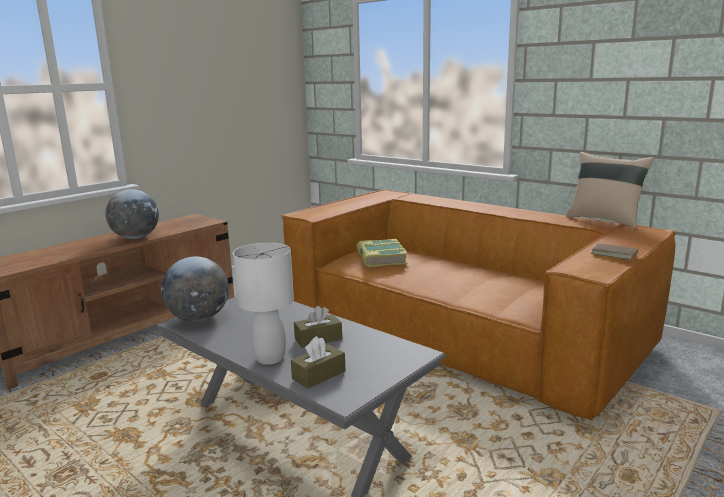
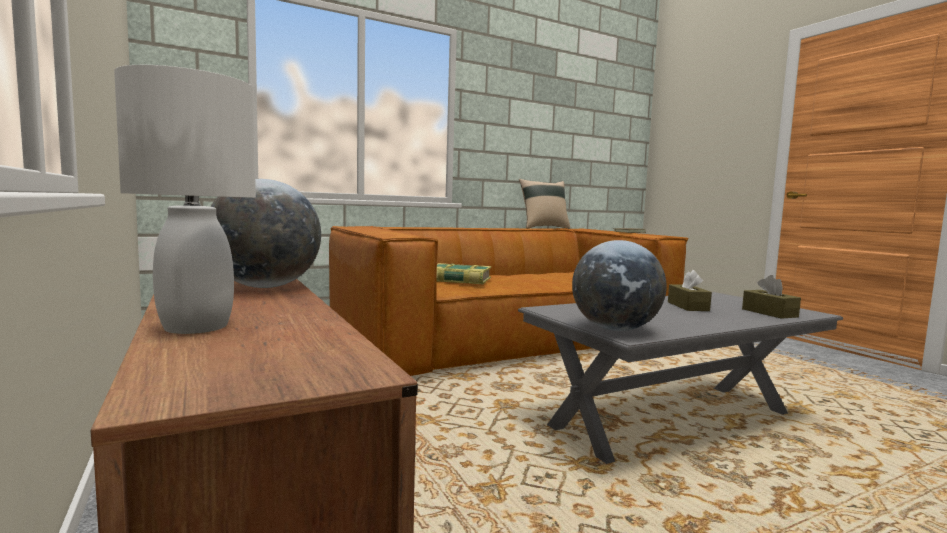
camera: 70 degrees left, 10 degrees down
white table lamp [233,243,294,365] -> white table lamp moved to [114,65,256,334]

